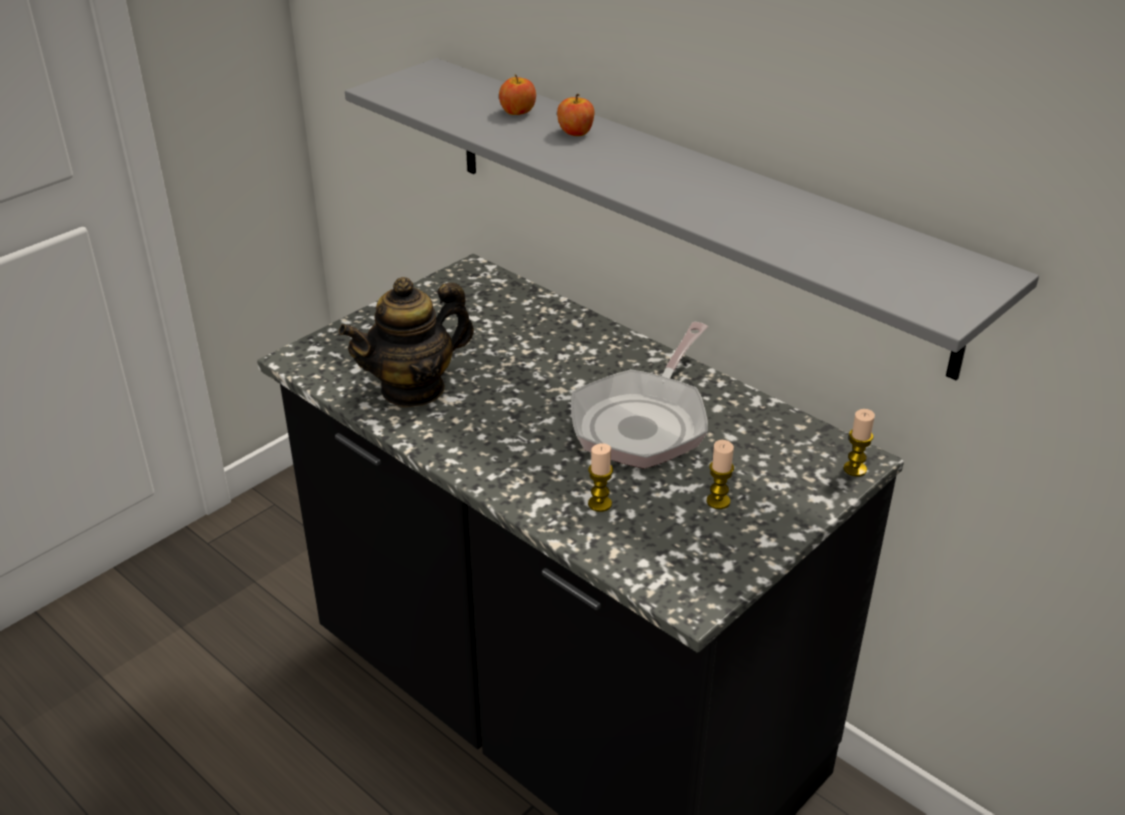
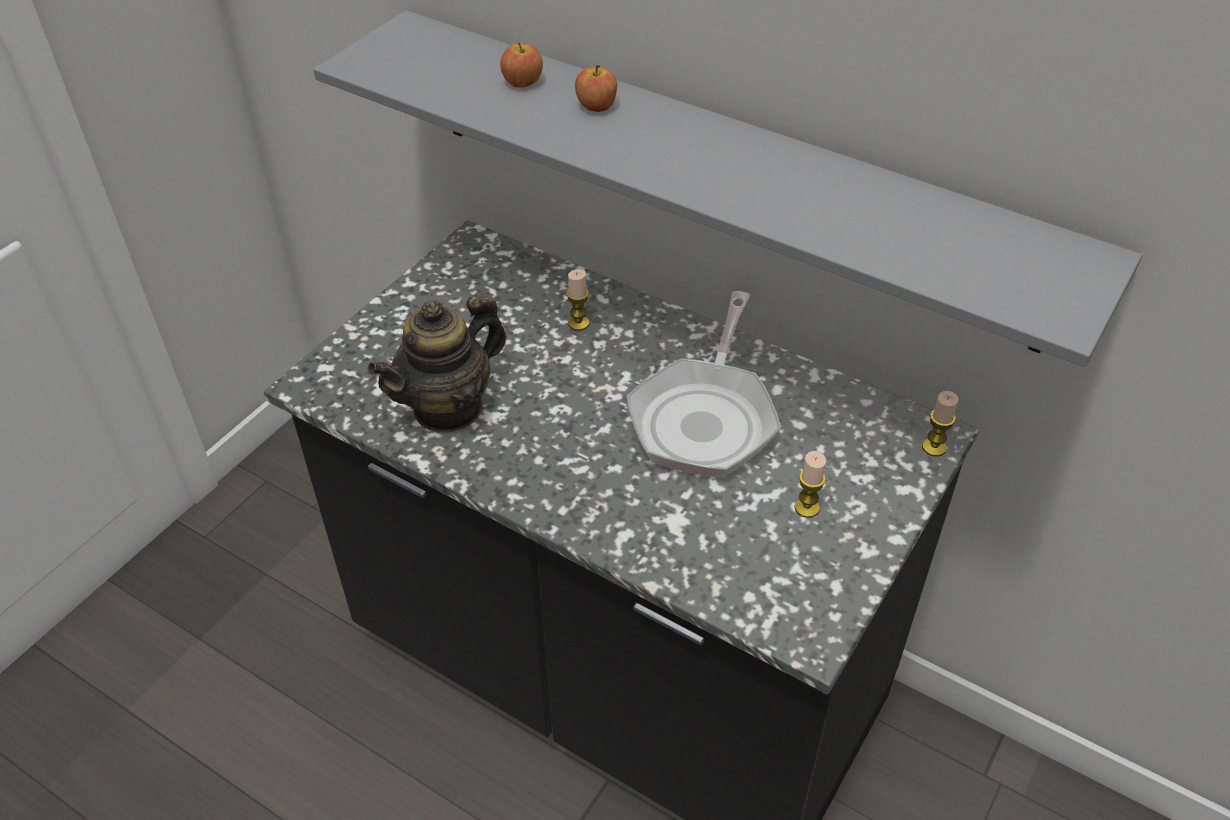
camera: 10 degrees left, 10 degrees up
candle [588,443,613,512] -> candle moved to [566,269,589,331]

